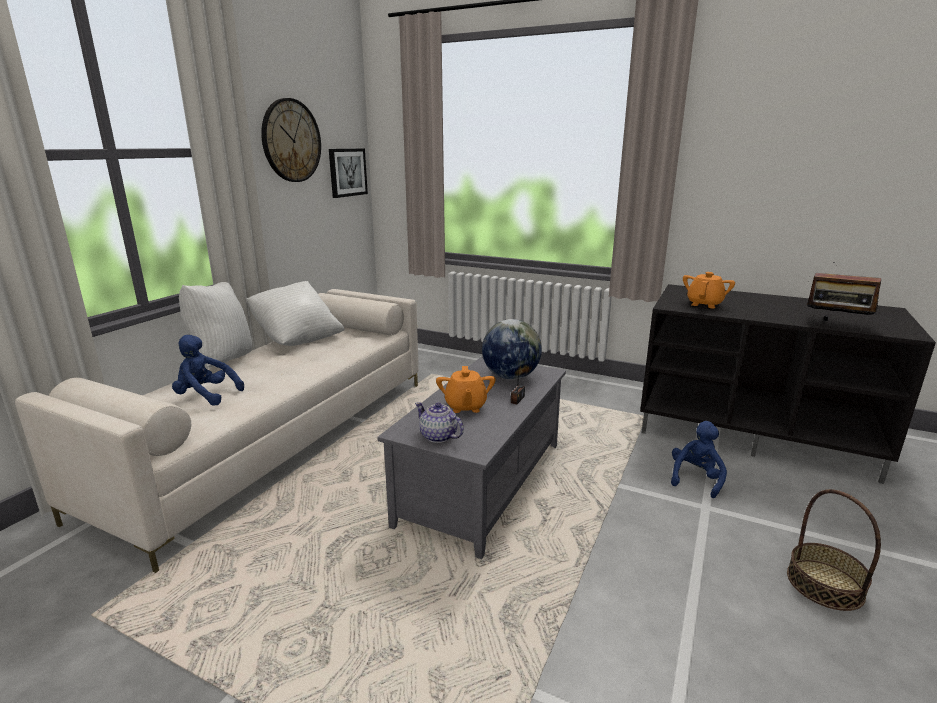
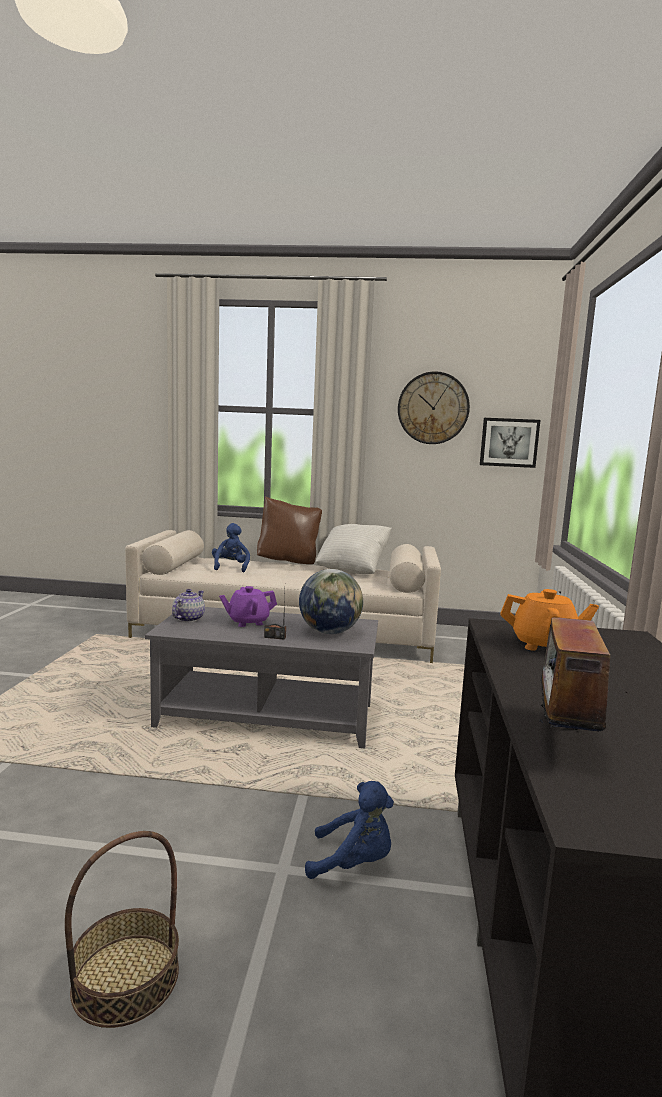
camera: 70 degrees right, 10 degrees down
white pillow [179,282,252,367] -> brown pillow [257,496,322,564]
orange teapot [436,366,496,413] -> purple teapot [219,586,277,627]

